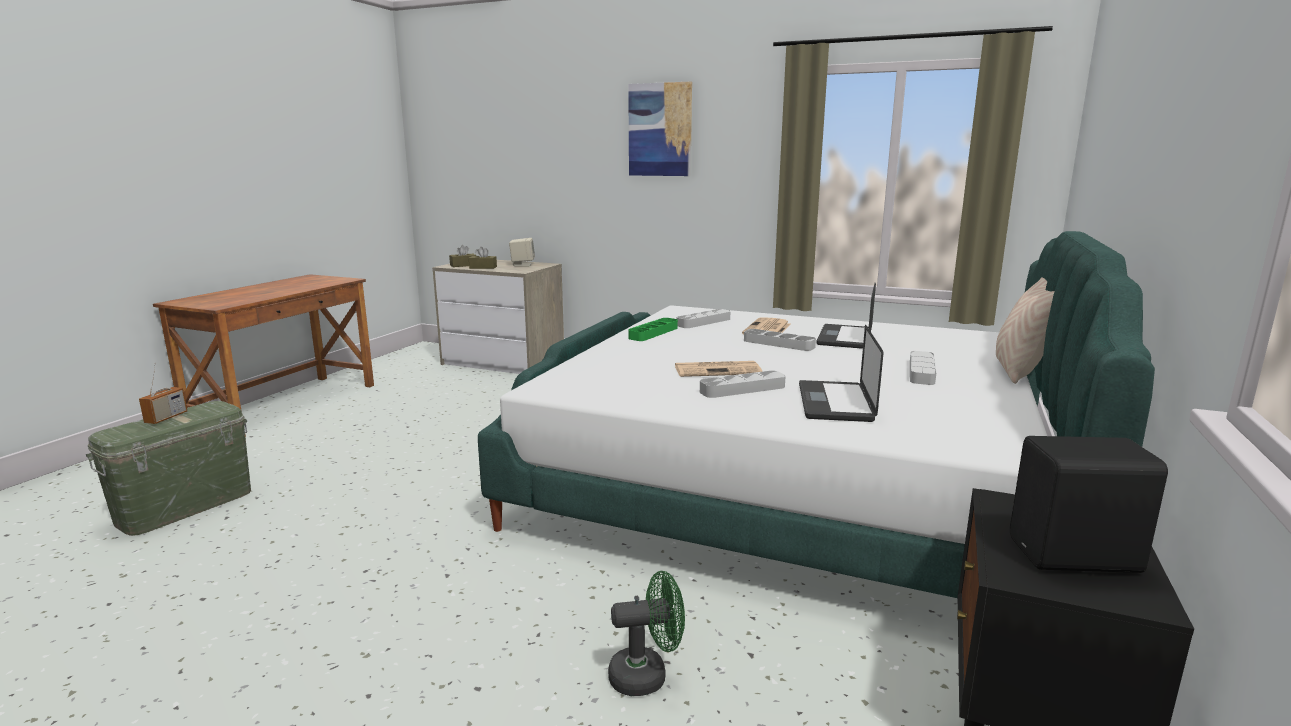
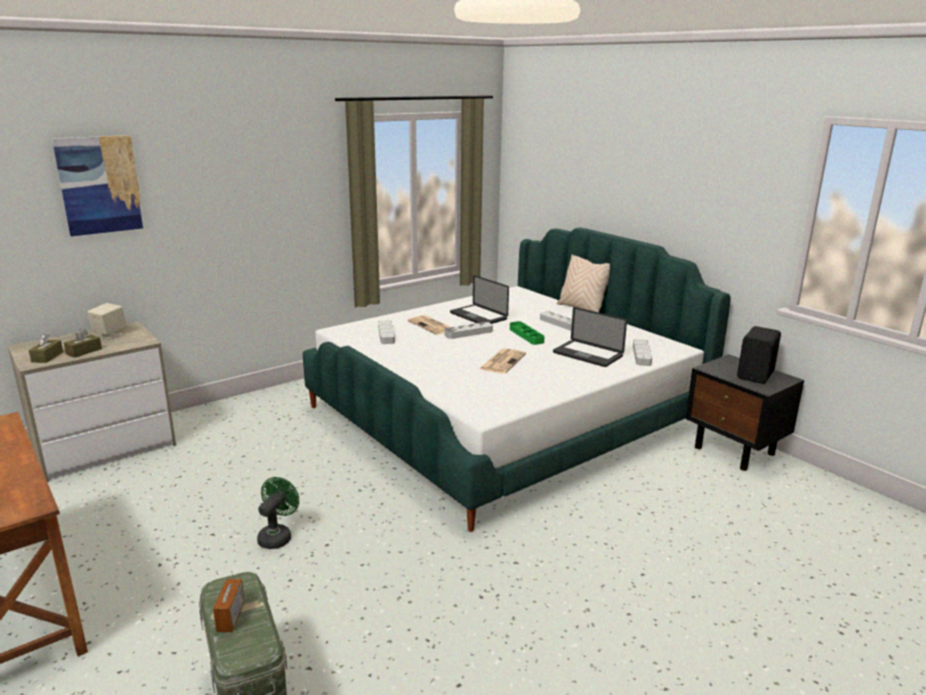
camera: 60 degrees left, 5 degrees up
radio [139,363,187,424] -> radio turned 135 degrees counterclockwise [213,571,245,632]
green fan [608,571,685,696] -> green fan moved to [257,477,299,549]
picture [628,81,692,176] -> picture moved to [52,135,145,236]
green tray [628,318,678,341] -> green tray moved to [510,321,544,345]
grey tray [700,371,785,398] -> grey tray moved to [633,339,652,366]

